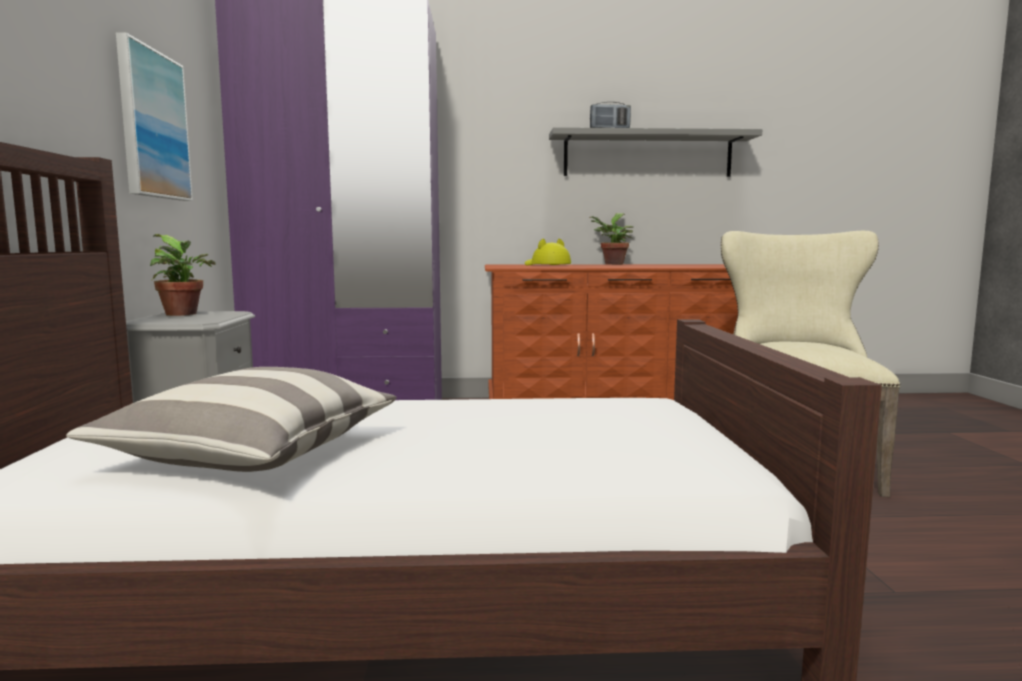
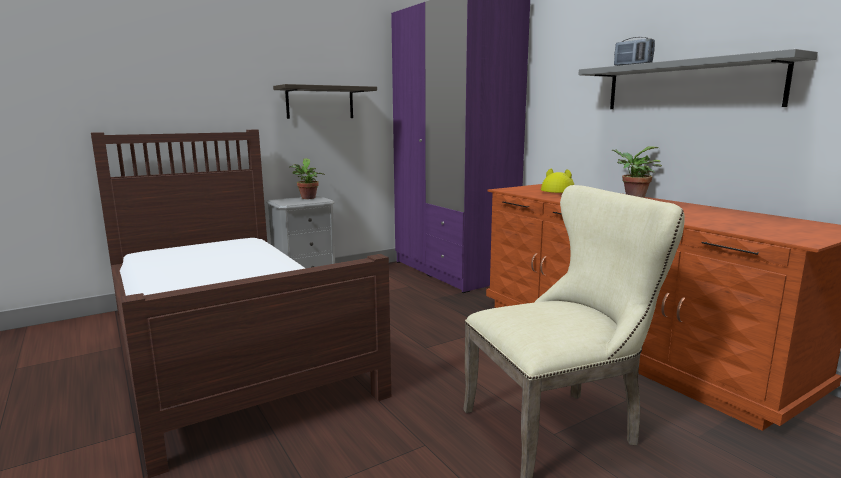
camera: 60 degrees right, 5 degrees up
pillow [66,367,396,472] -> none
picture [116,32,193,201] -> shelf [273,84,377,119]

